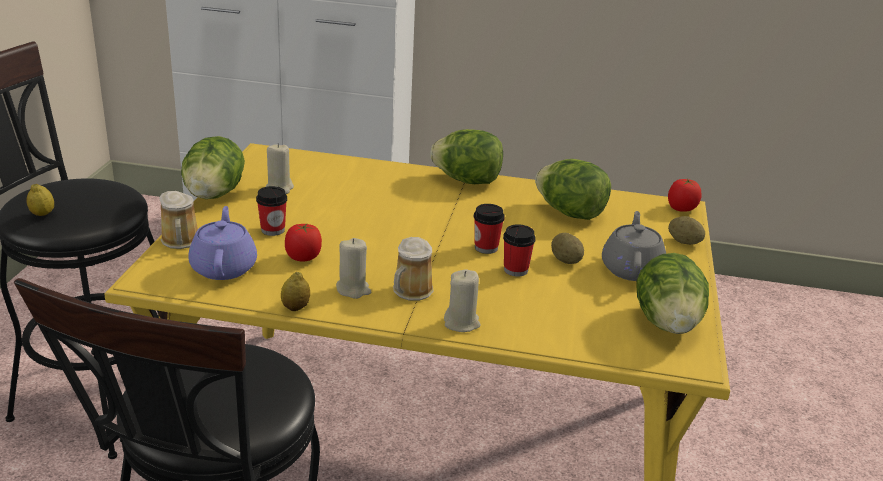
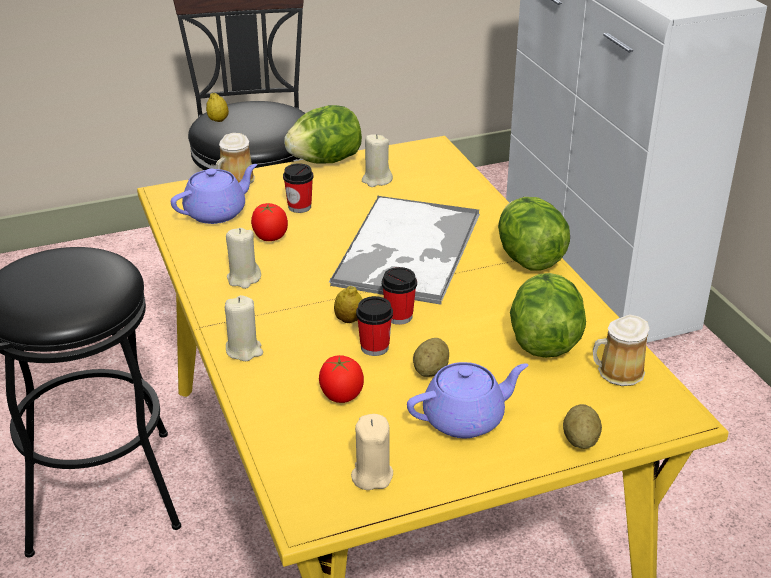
camera: 60 degrees right, 5 degrees up
lemon [281,272,310,311] -> lemon moved to [334,286,362,323]
mug [393,237,434,301] -> mug moved to [593,314,649,386]
grey teapot [602,211,666,281] -> purple teapot [407,362,528,438]
lettuce [636,253,709,334] -> beige candle [351,414,393,490]
tomato [668,178,701,212] -> tomato moved to [319,355,364,403]
none -> tray [329,196,480,305]

